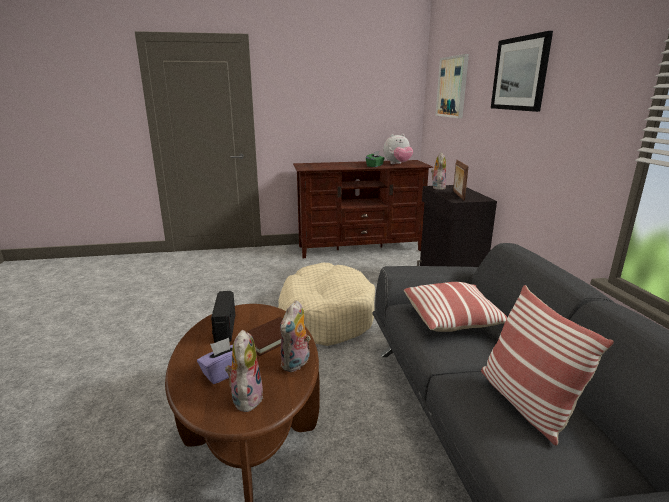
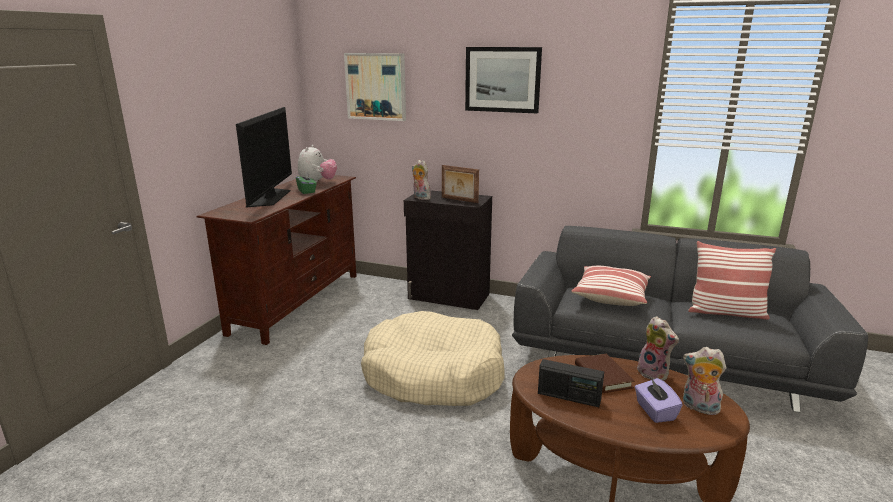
camera: 60 degrees left, 0 degrees up
none -> television [236,107,292,207]

